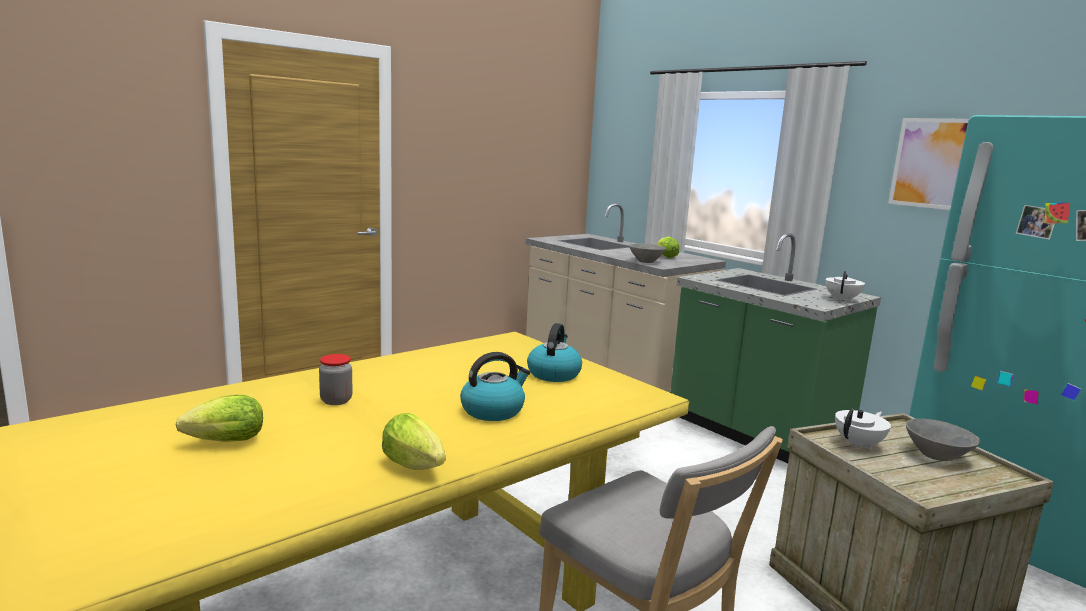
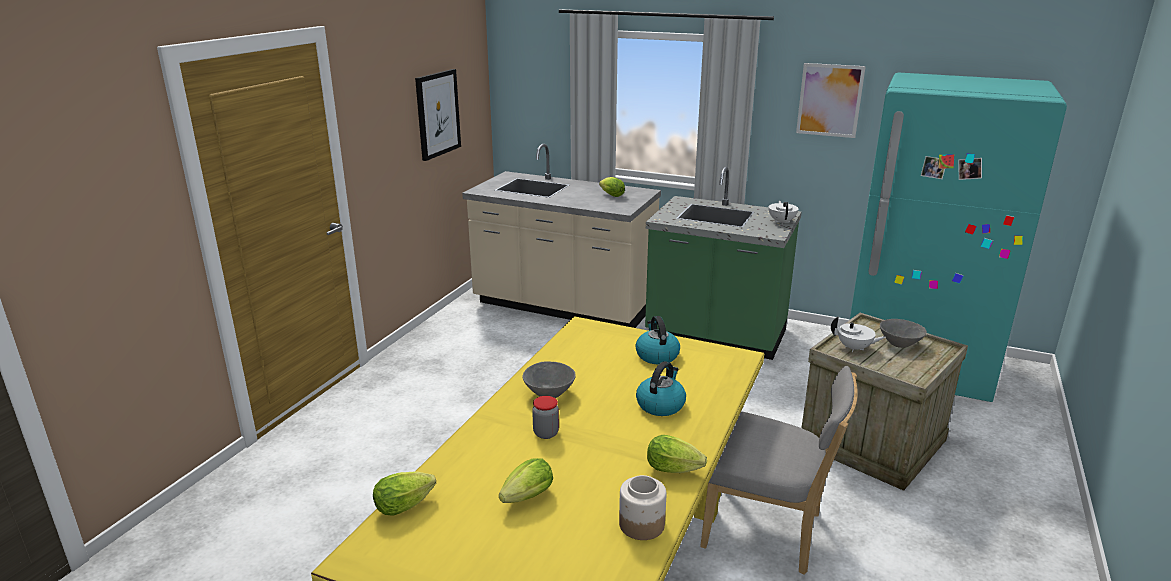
camera: 25 degrees left, 10 degrees up
grey bowl [629,244,666,263] -> grey bowl moved to [523,361,576,398]
white teapot [835,408,891,450] -> white teapot turned 90 degrees clockwise [831,316,886,352]
none -> lettuce [373,471,436,516]
none -> picture [415,69,461,161]
none -> jar [619,475,666,540]

